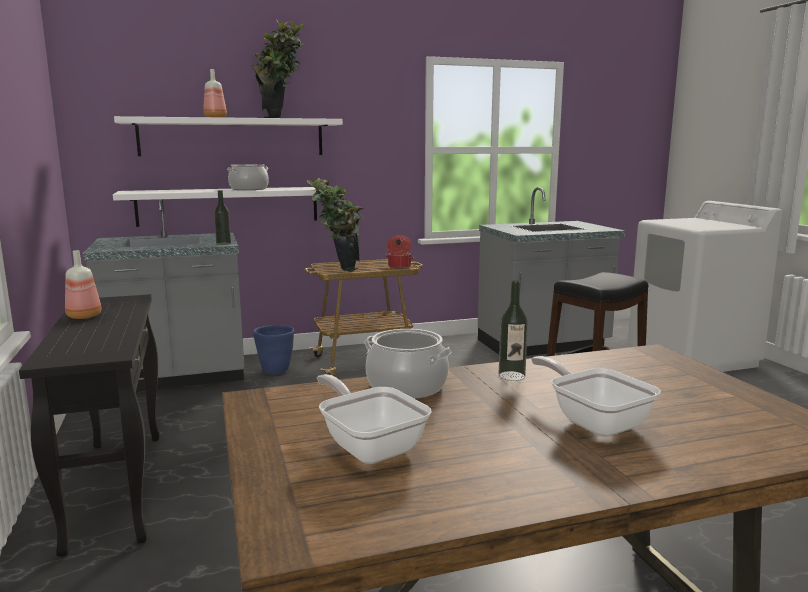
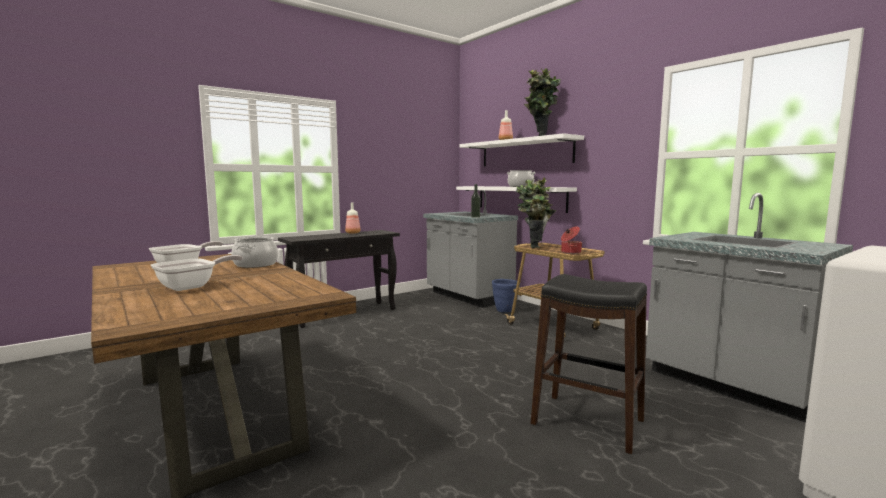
camera: 70 degrees right, 5 degrees down
bottle [499,281,528,381] -> none

